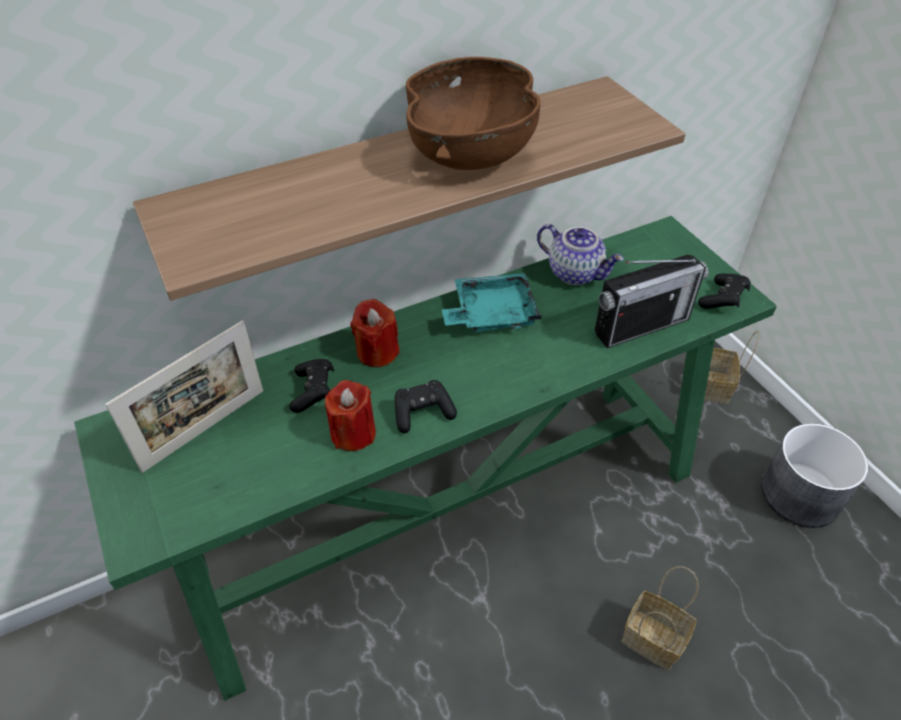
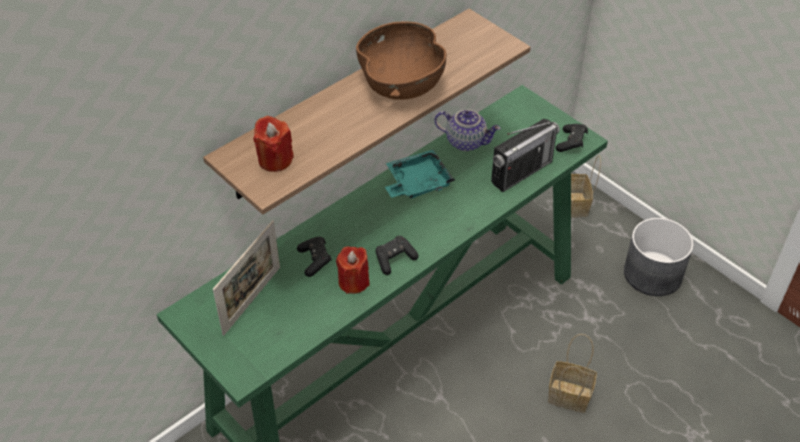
camera: 15 degrees left, 0 degrees up
red candle [350,299,400,367] -> red candle moved to [253,115,294,172]

